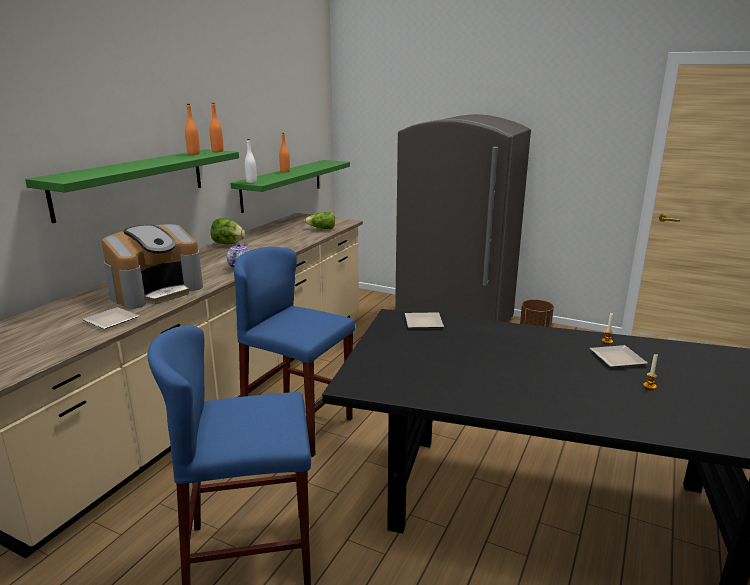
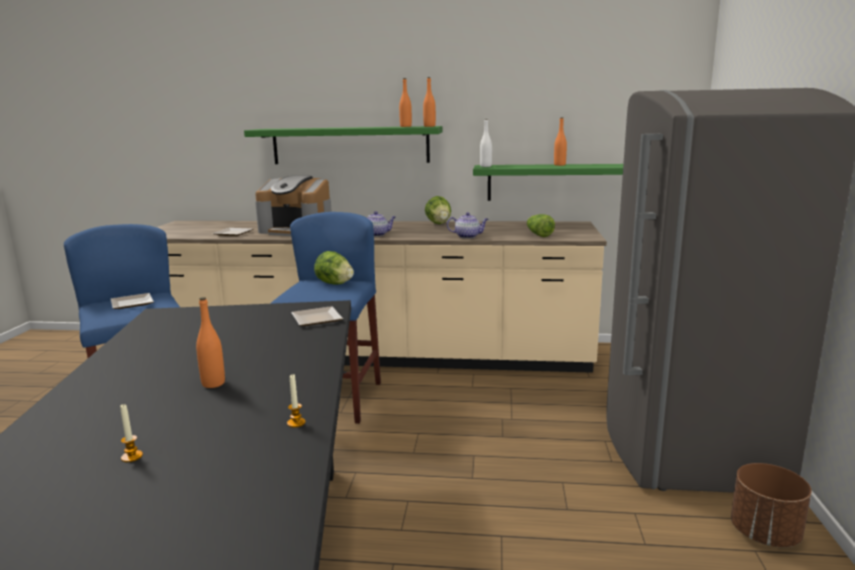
camera: 70 degrees right, 5 degrees down
plate [590,345,648,367] -> plate moved to [111,293,154,309]
none -> orange bottle [196,297,225,388]
none -> lettuce [314,251,354,284]
none -> teapot [447,212,488,239]

